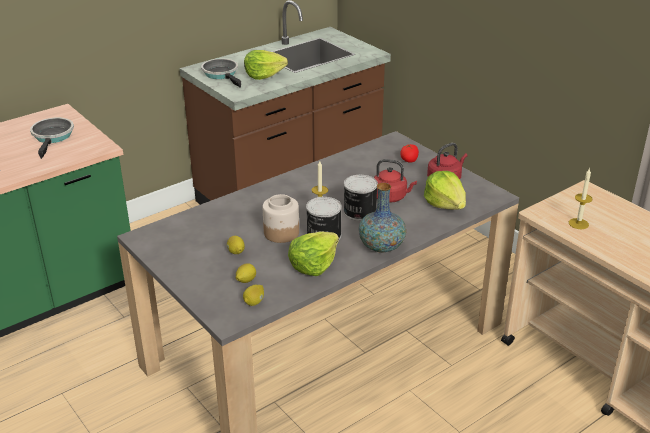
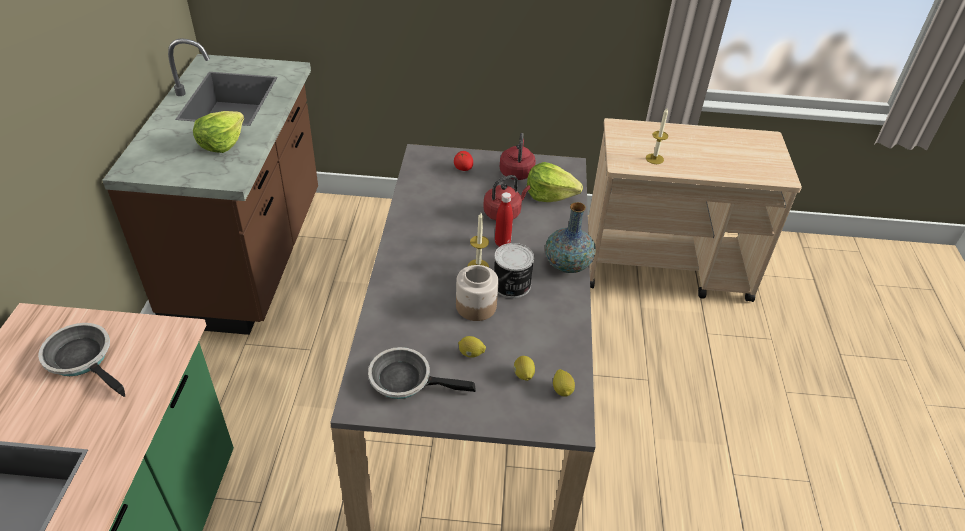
camera: 50 degrees left, 10 degrees up
frying pan [201,58,241,88] -> frying pan moved to [368,347,476,399]
lettuce [288,231,339,276] -> none
can [343,175,378,221] -> red bottle [495,192,513,247]

